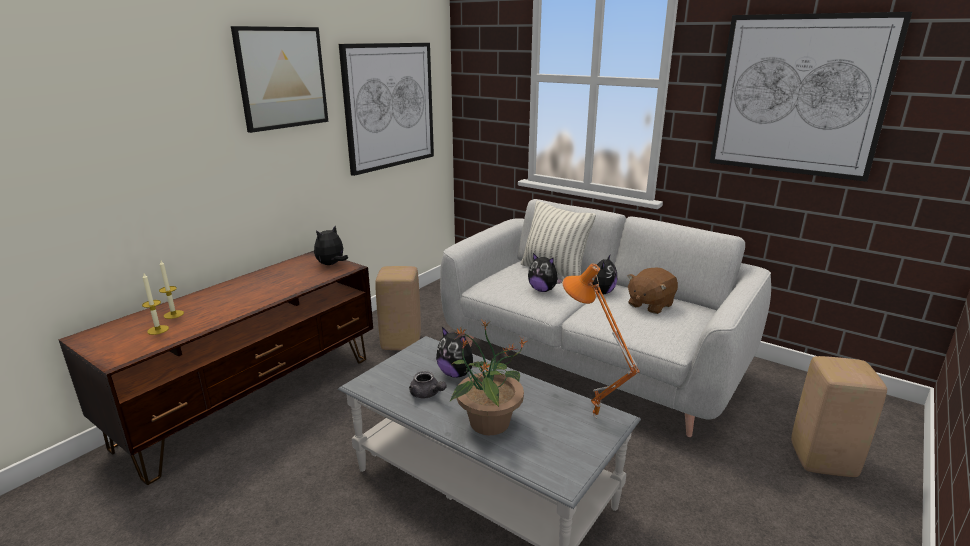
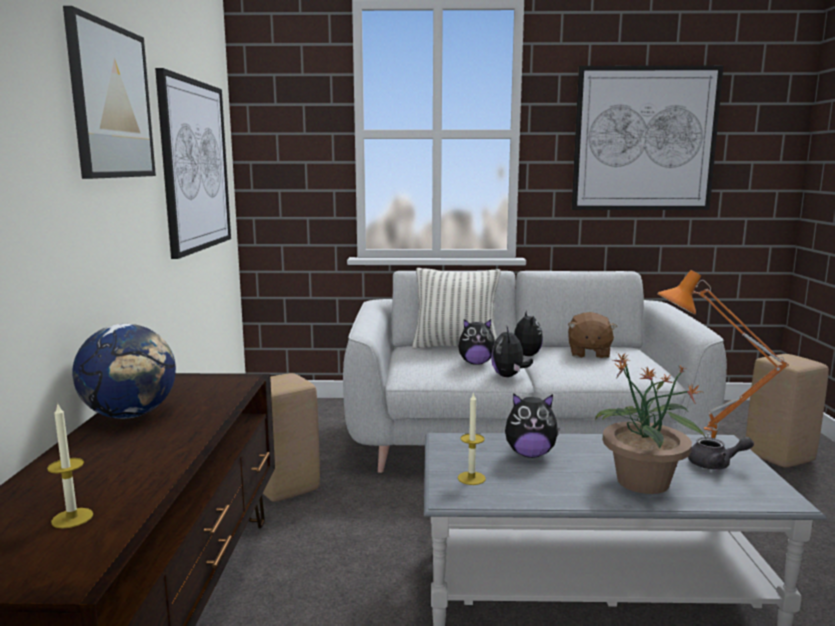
camera: 35 degrees left, 10 degrees down
candle [159,261,184,319] -> candle moved to [458,392,486,485]
plush toy [314,226,348,265] -> plush toy moved to [491,325,533,377]
grey teapot [409,371,447,399] -> grey teapot moved to [688,437,754,470]
none -> globe [72,324,176,419]

